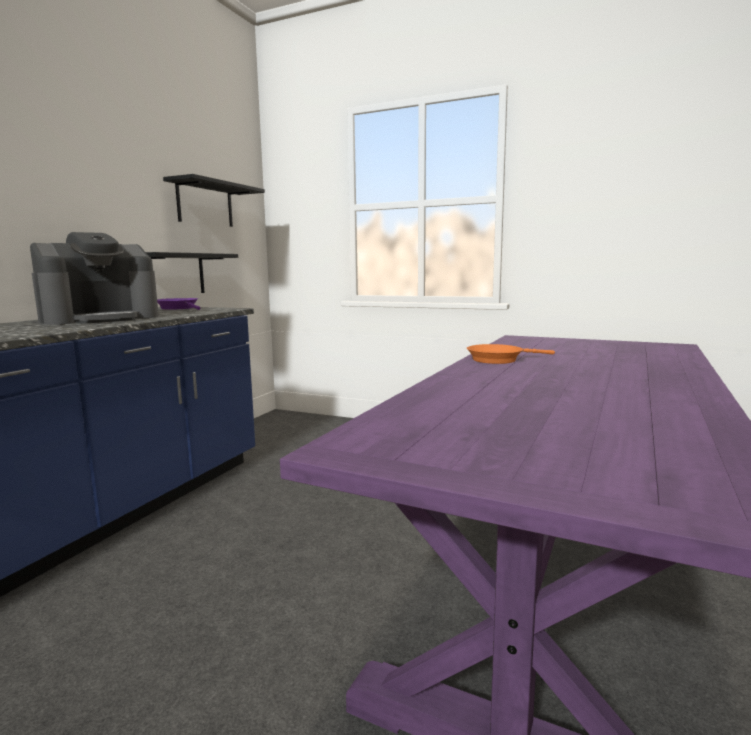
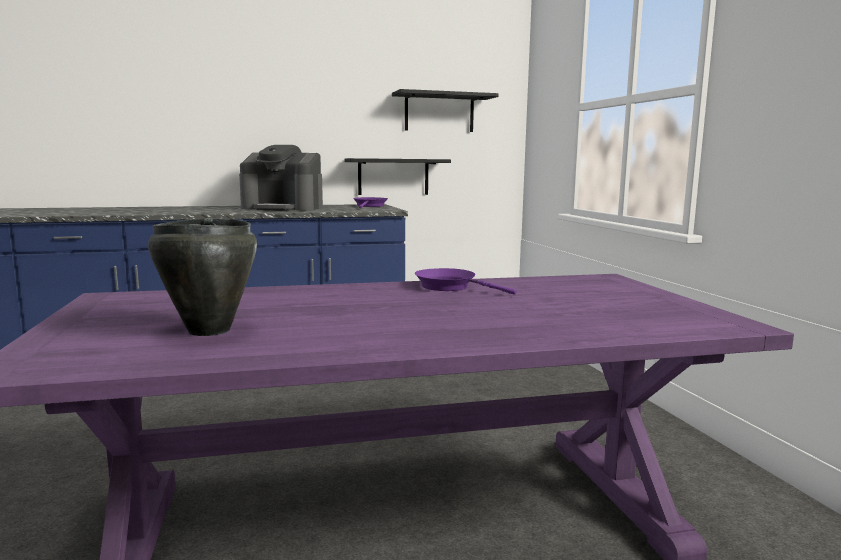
camera: 50 degrees right, 0 degrees up
orange frying pan [467,344,555,364] -> purple frying pan [415,268,517,295]
none -> black cooking pot [148,218,257,336]

